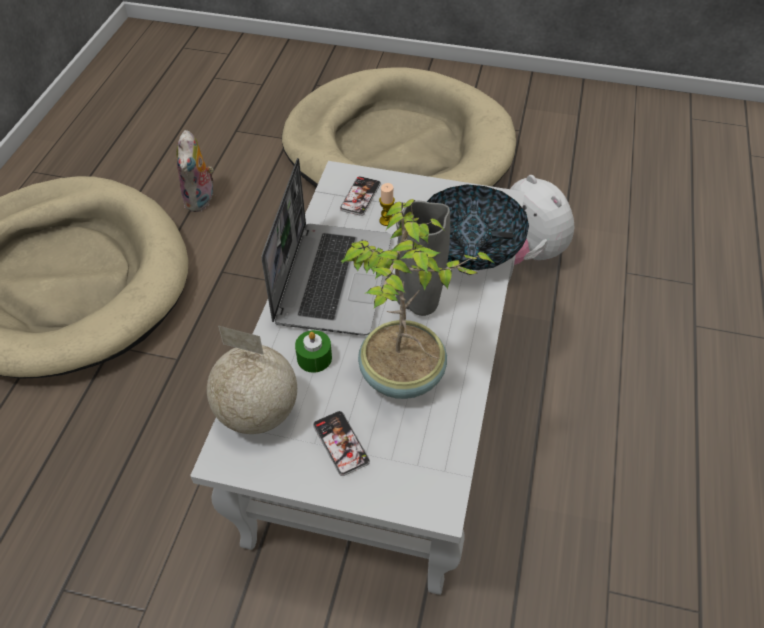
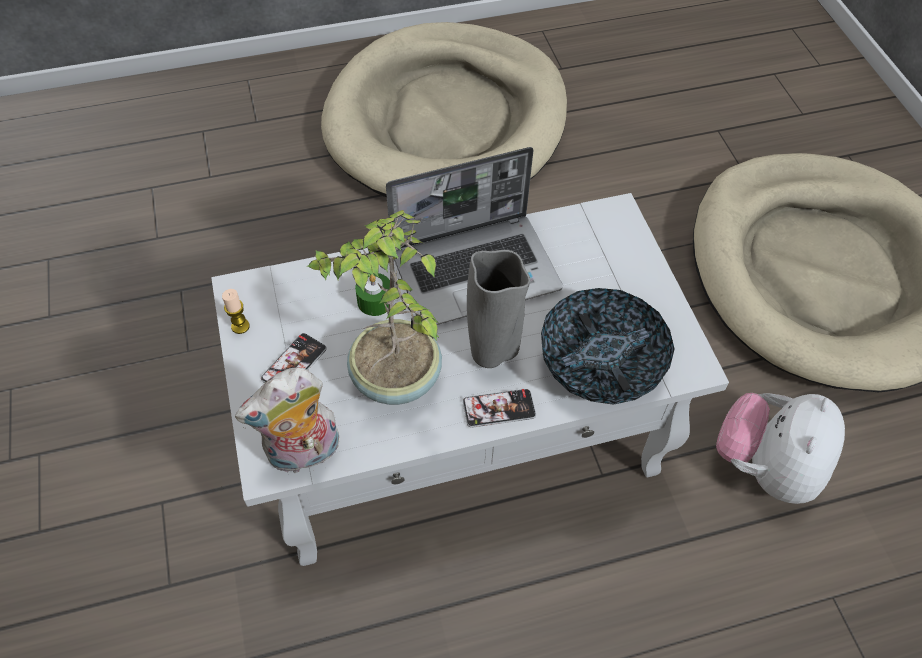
camera: 60 degrees right, 5 degrees up
plush toy [176,130,216,212] -> plush toy moved to [235,367,339,475]
globe [207,326,297,434] -> none
phone [340,176,381,216] -> phone moved to [463,389,536,428]
candle [379,183,395,226] -> candle moved to [222,289,250,334]

